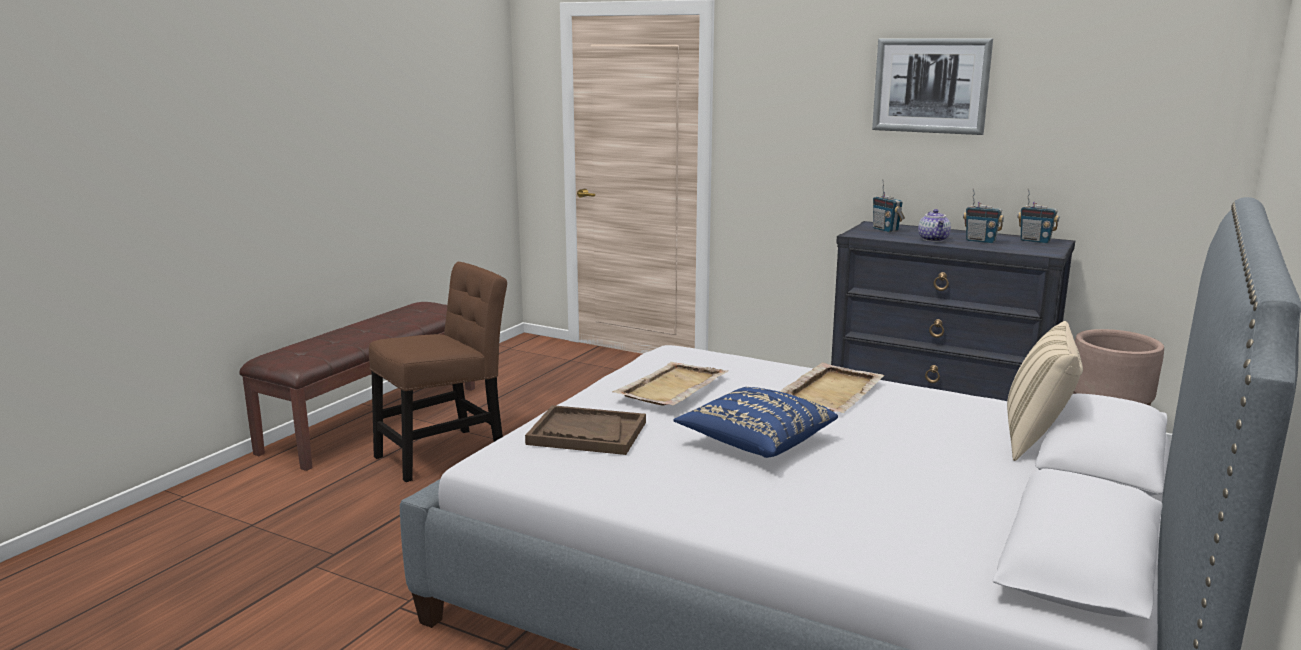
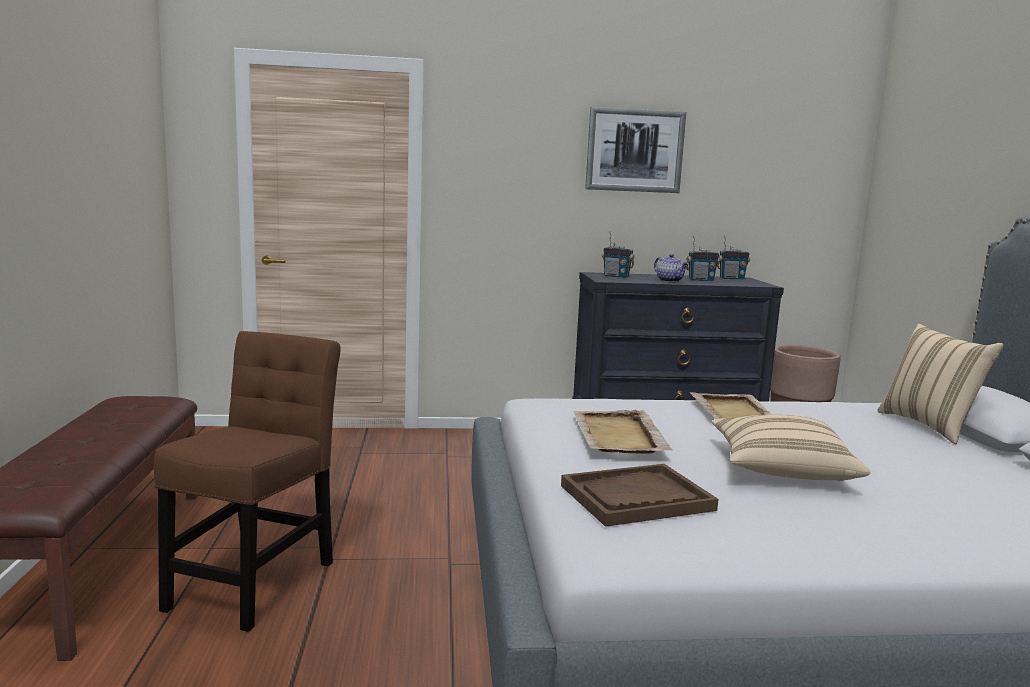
camera: 35 degrees left, 5 degrees down
blue pillow [674,387,838,458] -> beige pillow [712,415,870,481]

